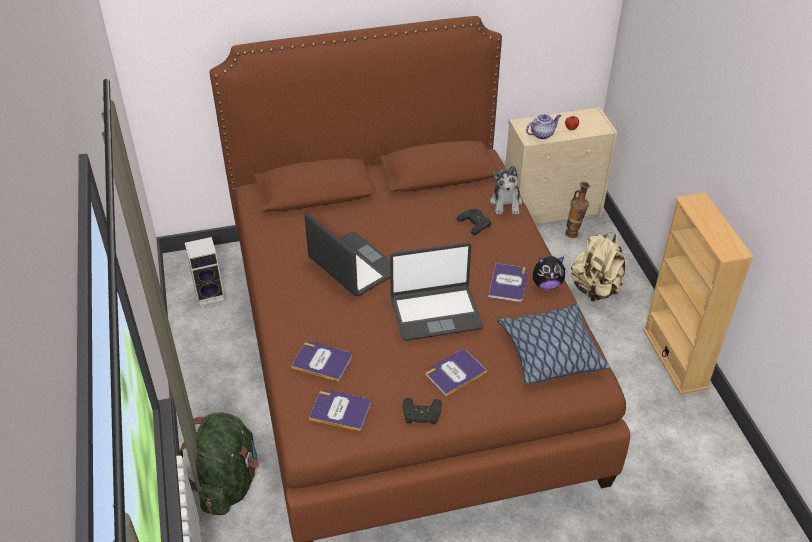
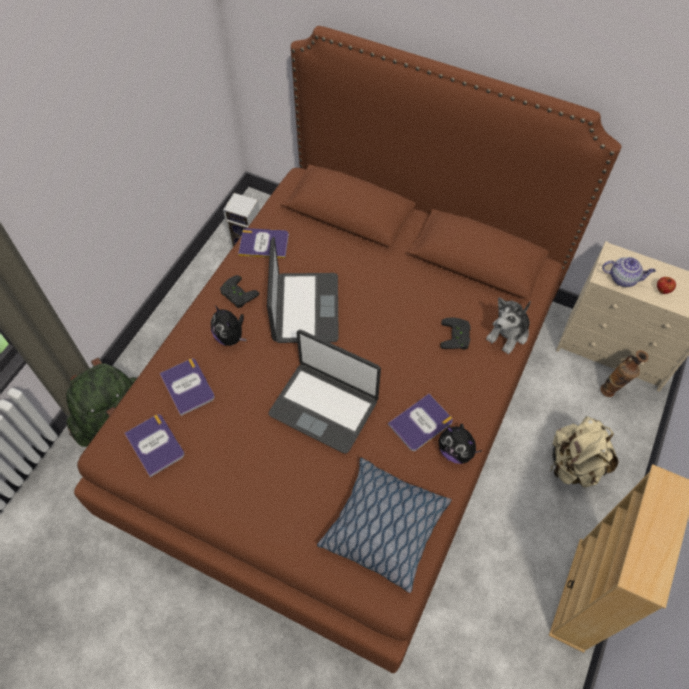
camera: 40 degrees right, 15 degrees up
black game controller [403,398,442,424] -> black game controller moved to [220,275,259,308]
book [425,349,487,396] -> book moved to [238,228,289,258]
none -> plush toy [211,305,246,346]

